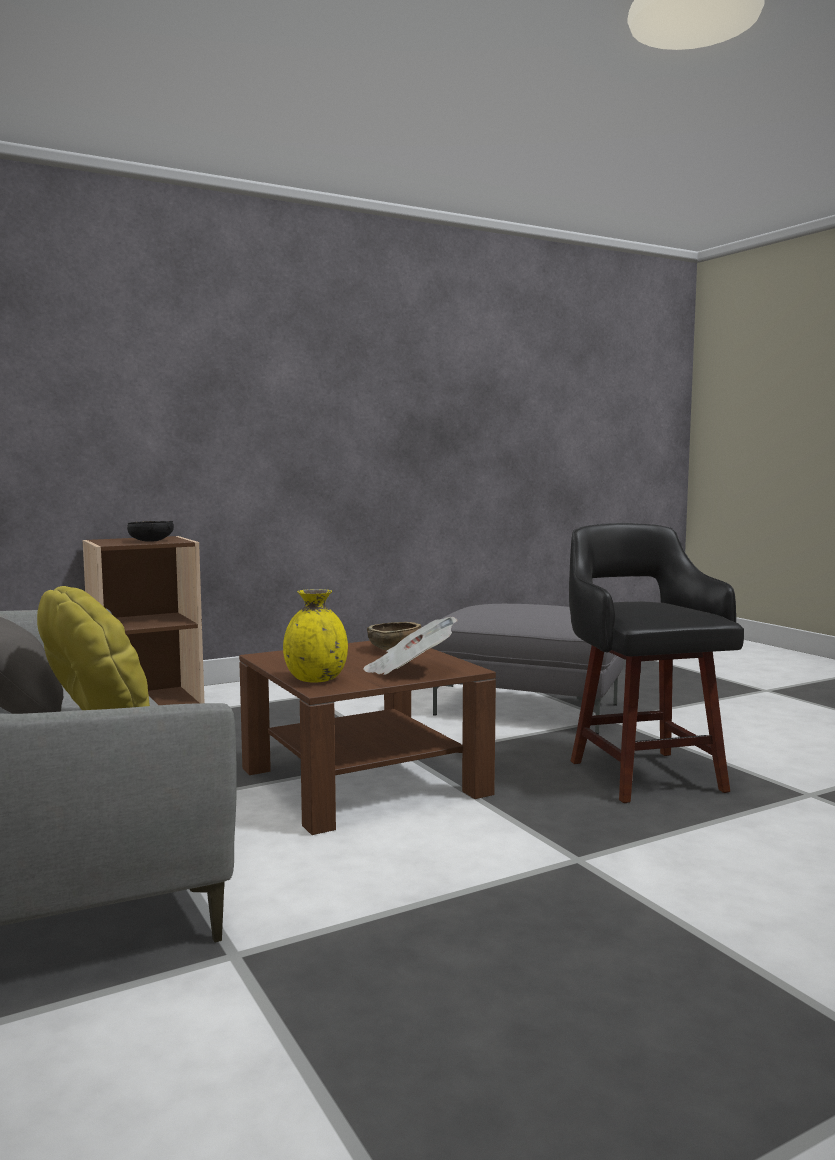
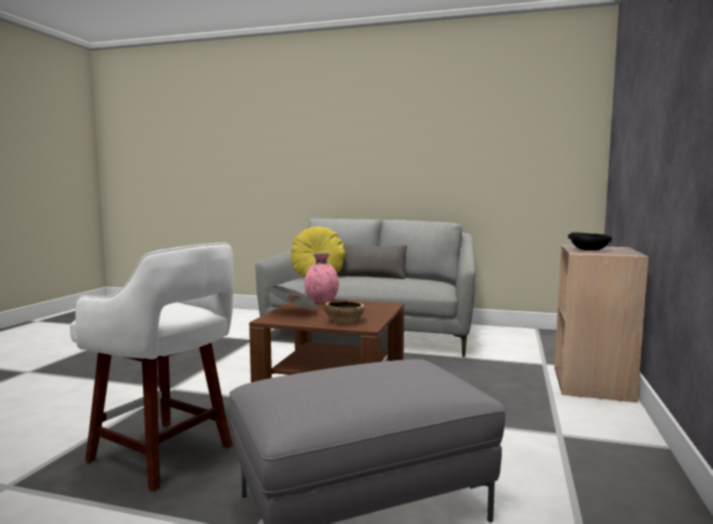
camera: 135 degrees right, 0 degrees up
yellow vase [283,589,348,683] -> pink vase [304,253,339,303]
black stool [569,523,744,803] -> white stool [70,243,233,491]

